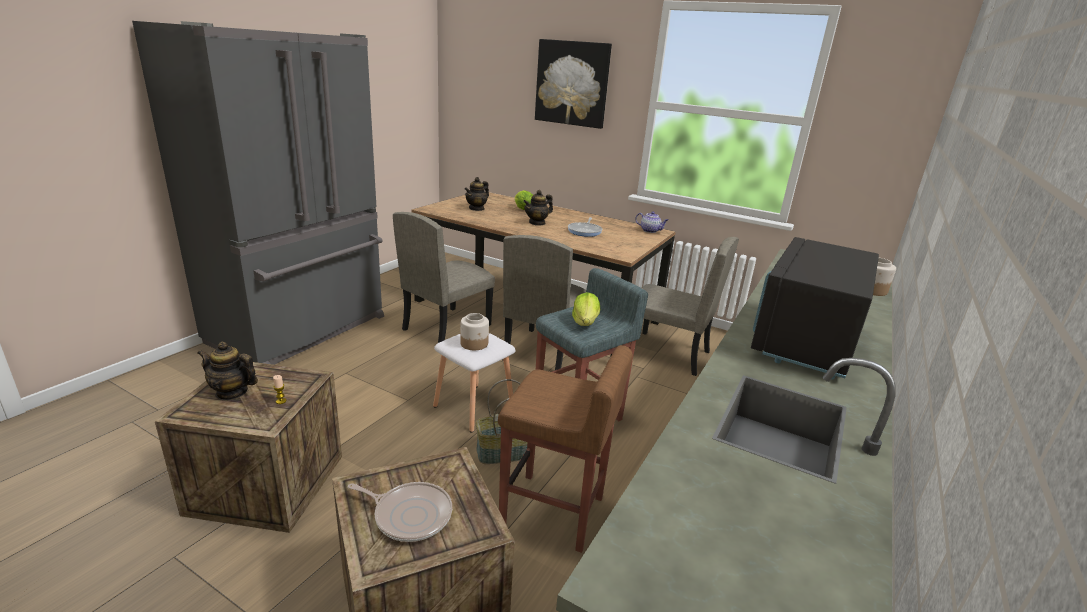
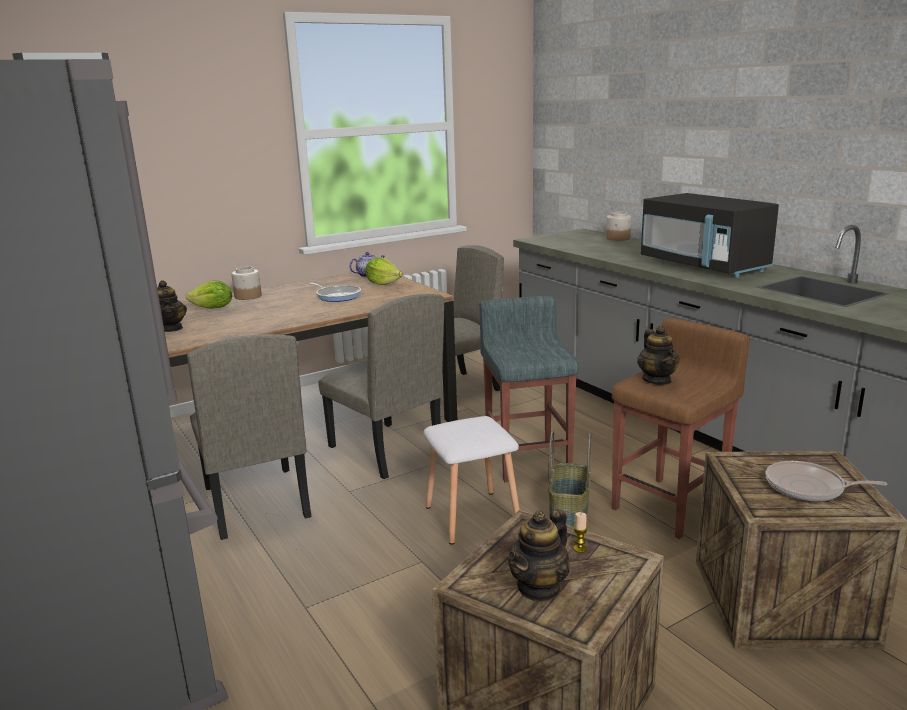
camera: 60 degrees left, 5 degrees down
frying pan [347,482,452,542] -> frying pan turned 120 degrees counterclockwise [766,461,887,502]
jar [460,313,489,350] -> jar moved to [231,266,262,300]
teapot [523,190,553,226] -> teapot moved to [637,326,680,385]
picture [535,39,612,129] -> none
lettuce [572,292,600,326] -> lettuce moved to [366,257,402,285]

